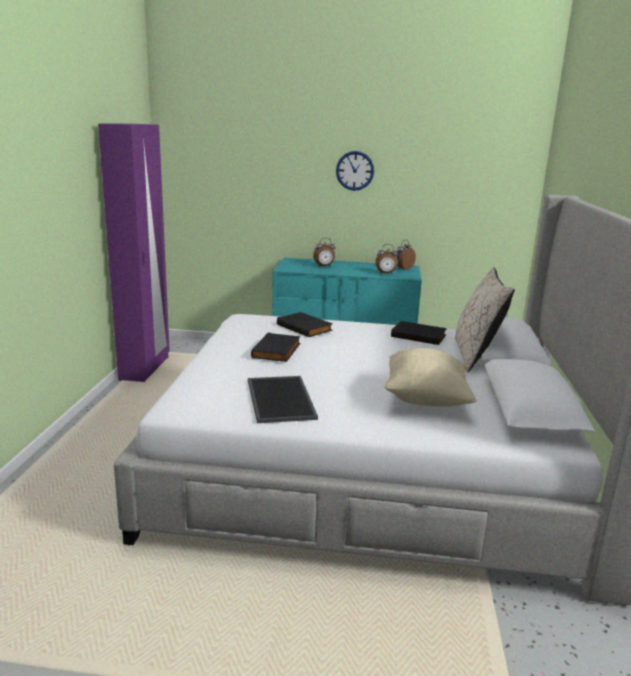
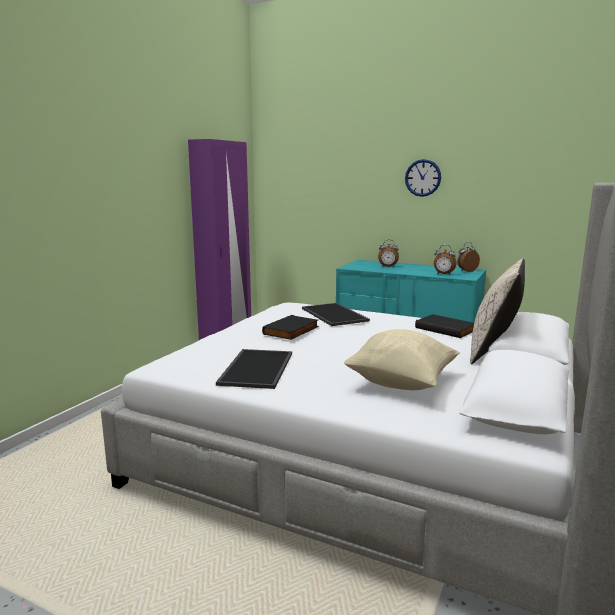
camera: 20 degrees right, 5 degrees down
black book [277,312,333,337] -> tray [302,303,370,326]

